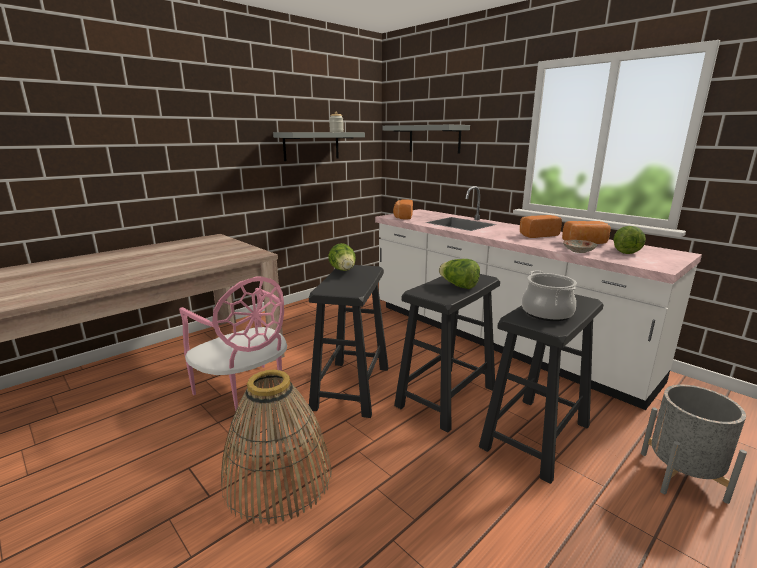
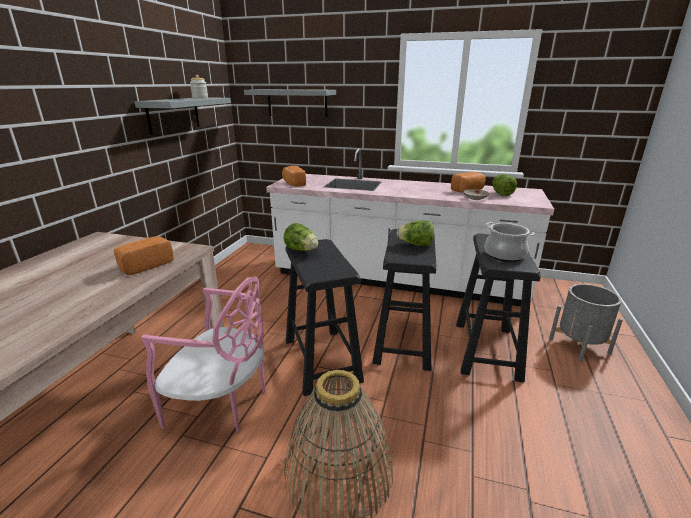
camera: 30 degrees left, 5 degrees up
bread [520,215,562,238] -> bread moved to [114,236,174,275]

